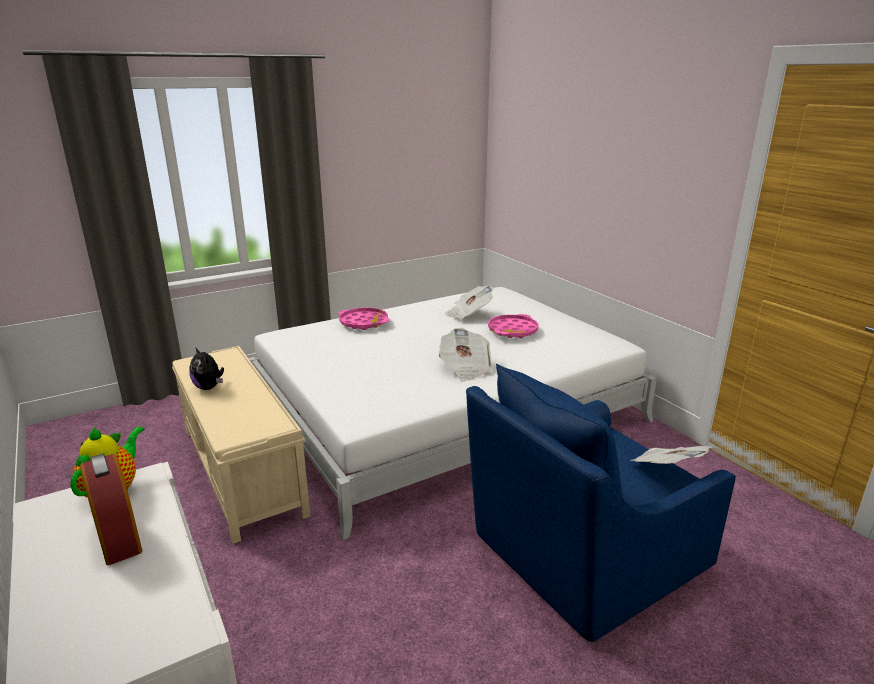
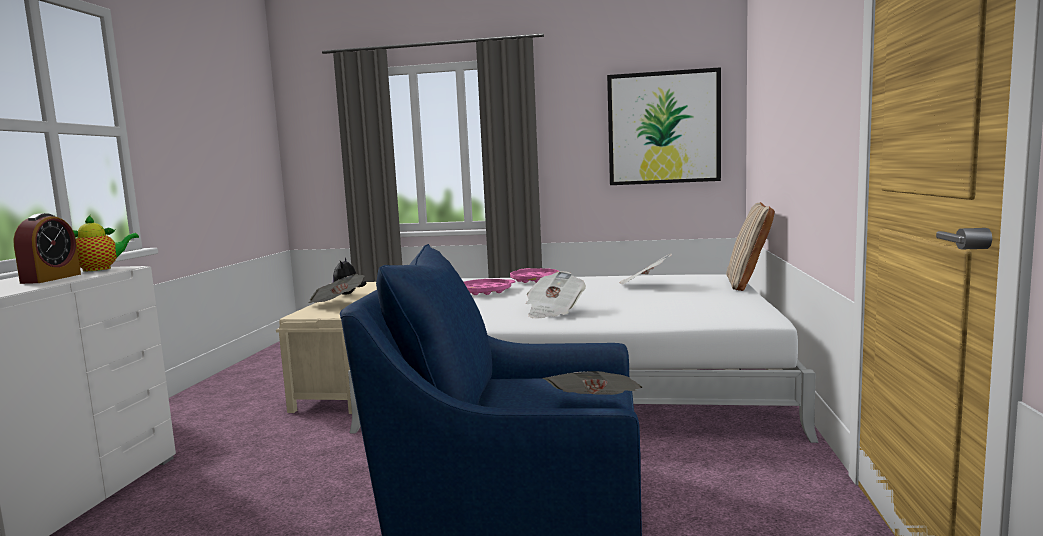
camera: 40 degrees right, 15 degrees down
pink tray [488,314,539,338] -> pink tray moved to [464,279,515,295]
none -> newspaper [308,274,365,303]
none -> picture [607,67,721,185]
none -> beige pillow [726,202,775,291]

